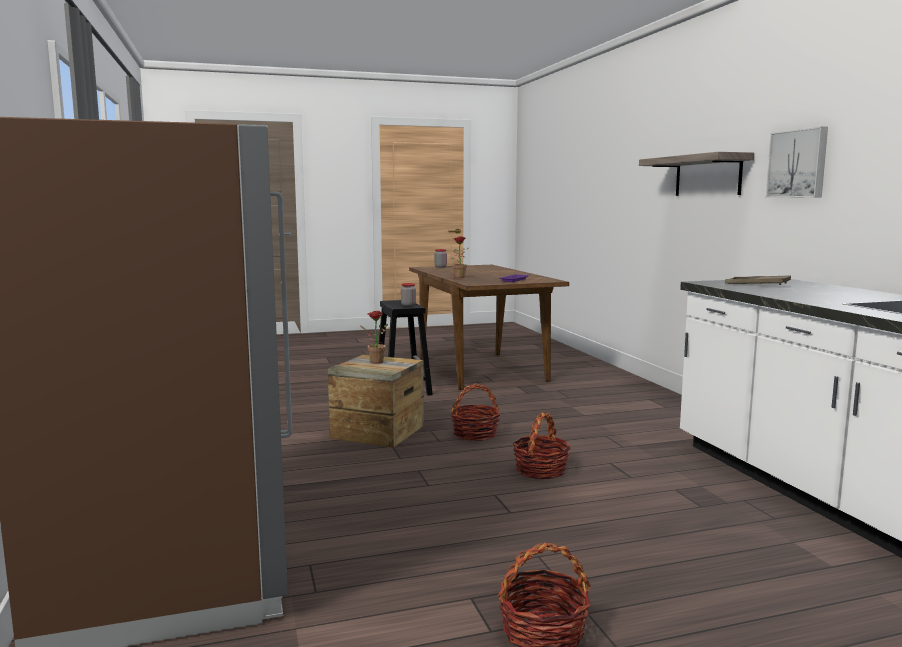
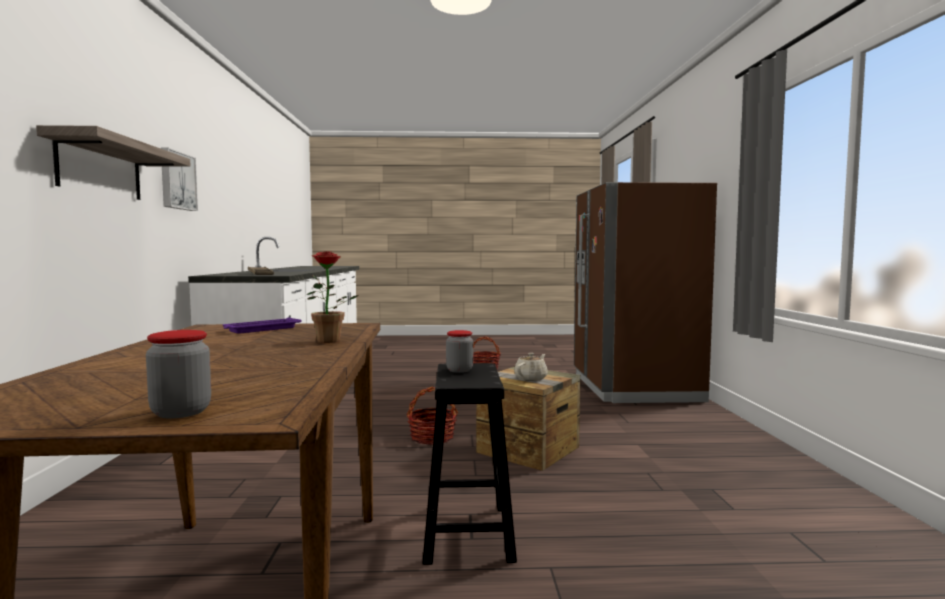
camera: 165 degrees left, 5 degrees down
potted plant [360,311,388,364] -> beige teapot [514,353,548,381]
basket [513,412,571,479] -> none

